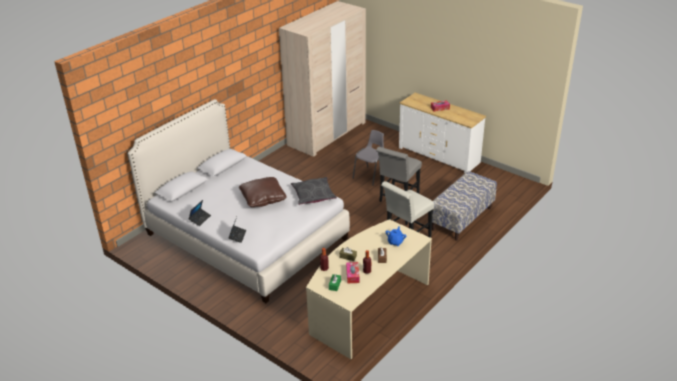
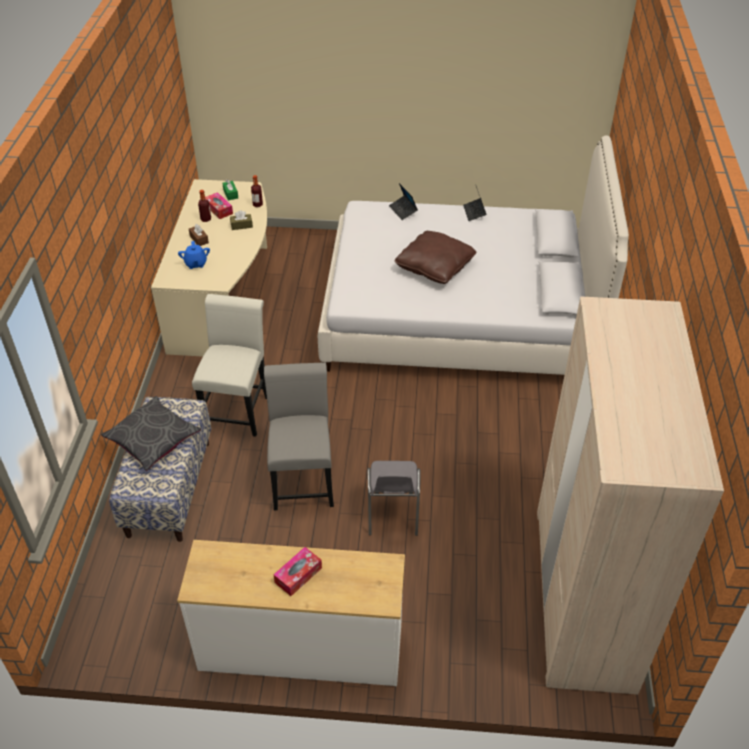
camera: 145 degrees right, 10 degrees up
grey pillow [291,177,337,205] -> grey pillow moved to [101,396,201,471]

